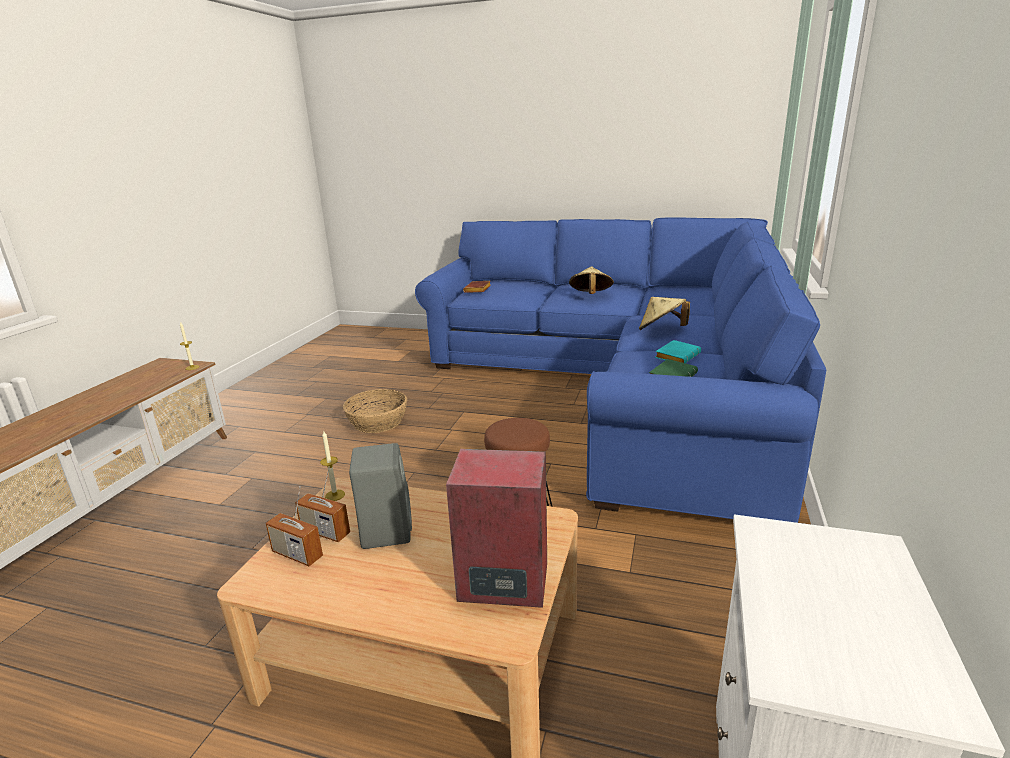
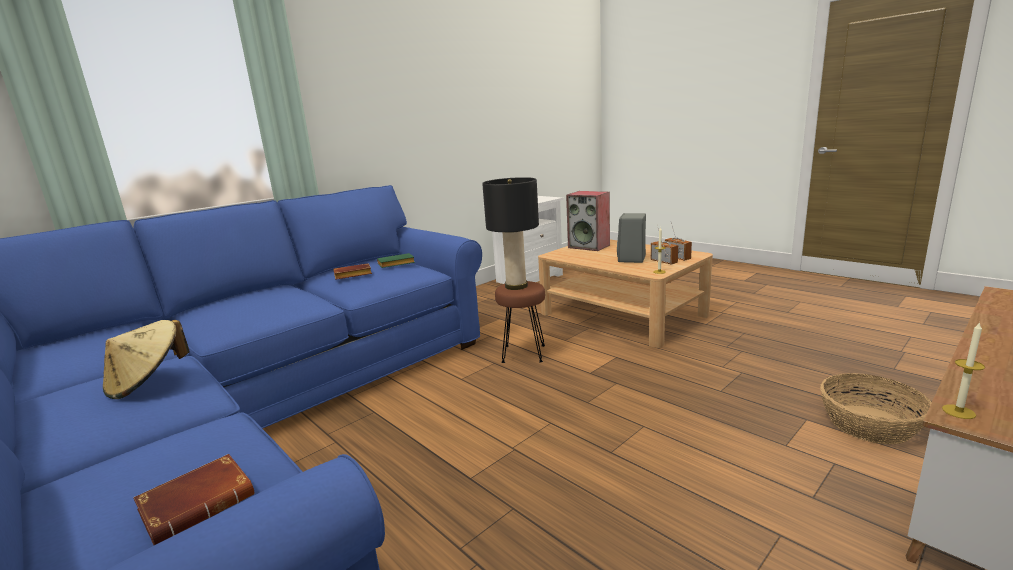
camera: 150 degrees left, 5 degrees down
basket [343,389,407,433] -> basket moved to [820,373,932,444]
beige hat [639,297,690,330] -> none
turquoise book [655,340,701,363] -> brown book [333,263,372,280]
none -> black table lamp [482,177,539,290]

